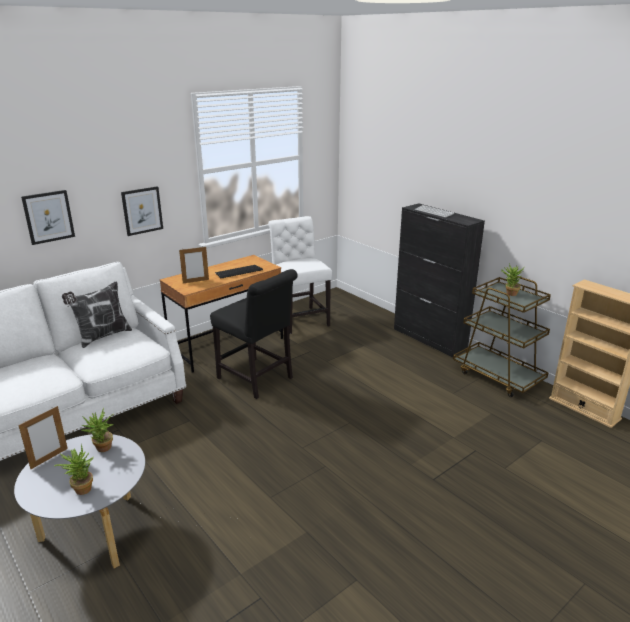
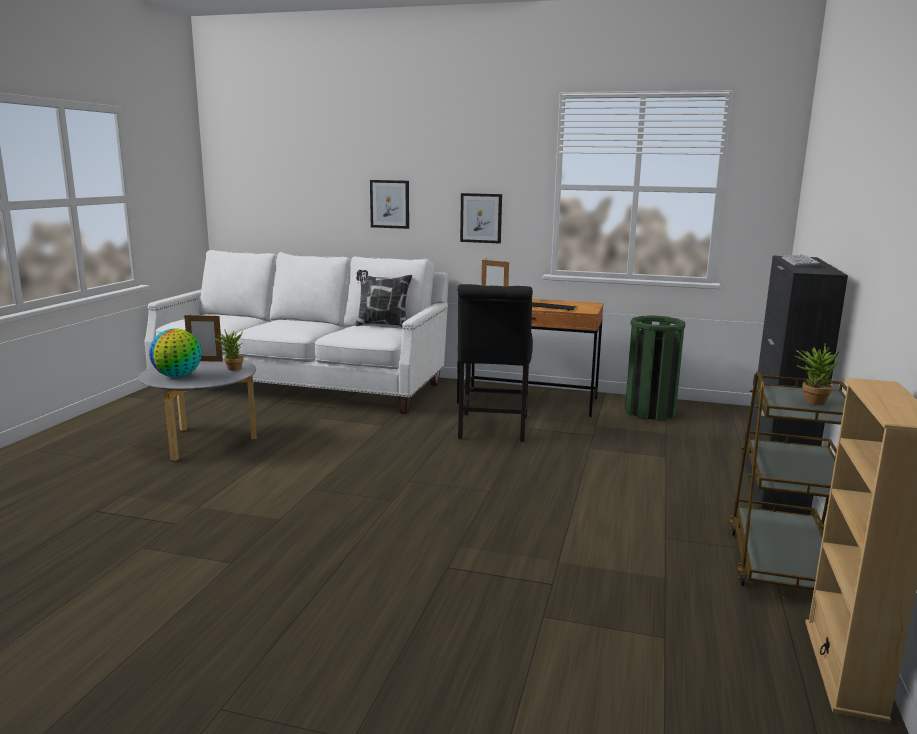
camera: 55 degrees right, 10 degrees down
potted plant [54,445,94,495] -> globe [149,328,202,378]
white chair [268,216,332,334] -> green trash can [625,315,686,421]

